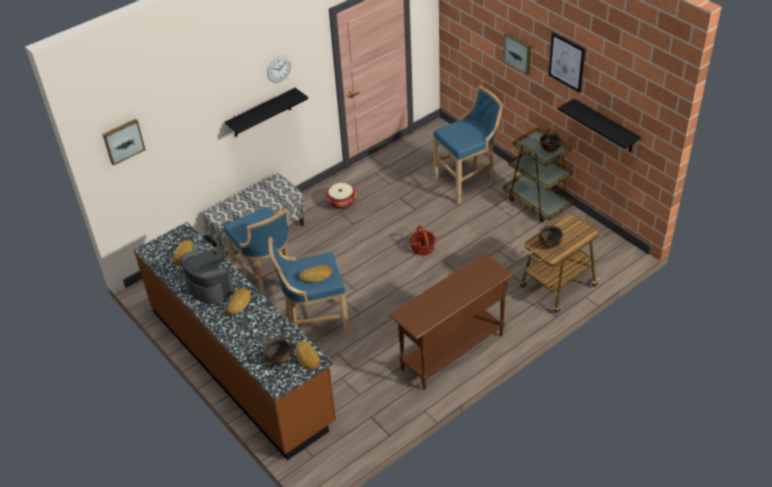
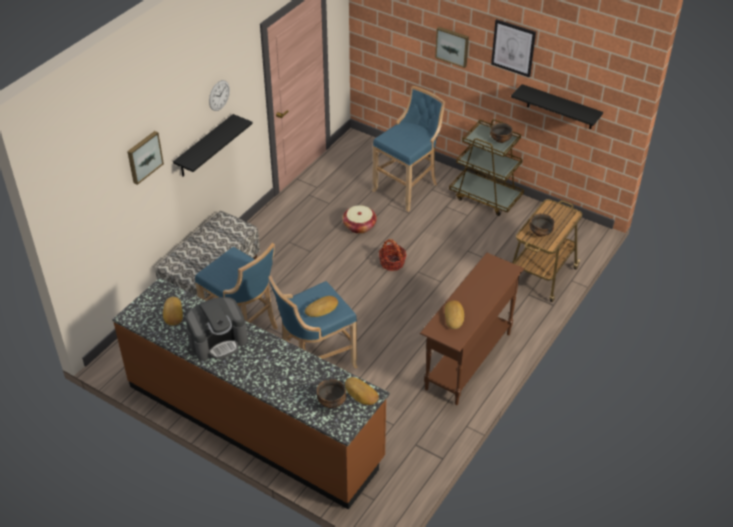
camera: 20 degrees left, 0 degrees up
picture [102,119,145,165] -> picture moved to [127,131,164,185]
coffee machine [181,249,234,304] -> coffee machine turned 120 degrees clockwise [186,297,248,361]
bread [226,288,251,315] -> bread moved to [445,300,464,329]
basket [325,183,357,209] -> basket moved to [343,205,377,234]

